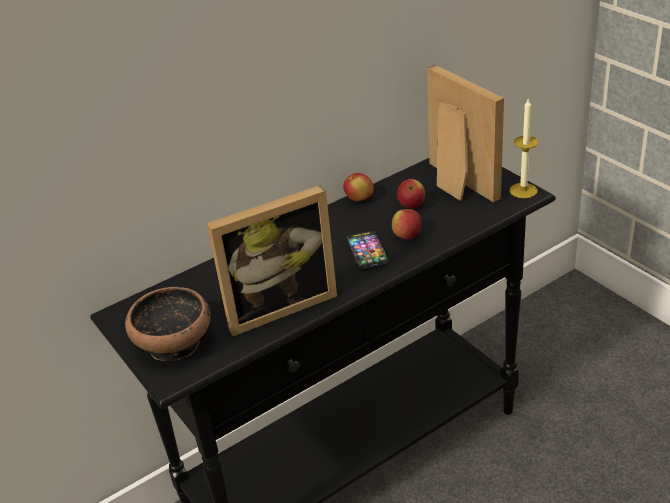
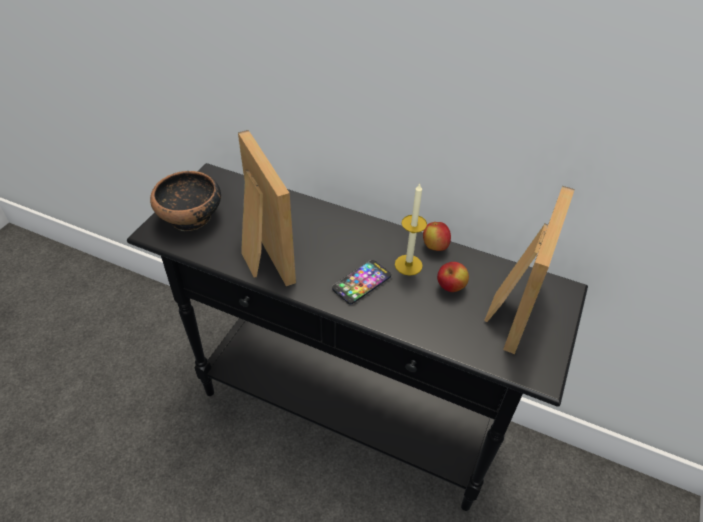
camera: 55 degrees right, 10 degrees up
picture frame [207,185,337,336] -> picture frame turned 150 degrees counterclockwise [238,130,296,286]
apple [392,209,421,240] -> none
candle [510,99,538,198] -> candle moved to [395,184,427,276]

